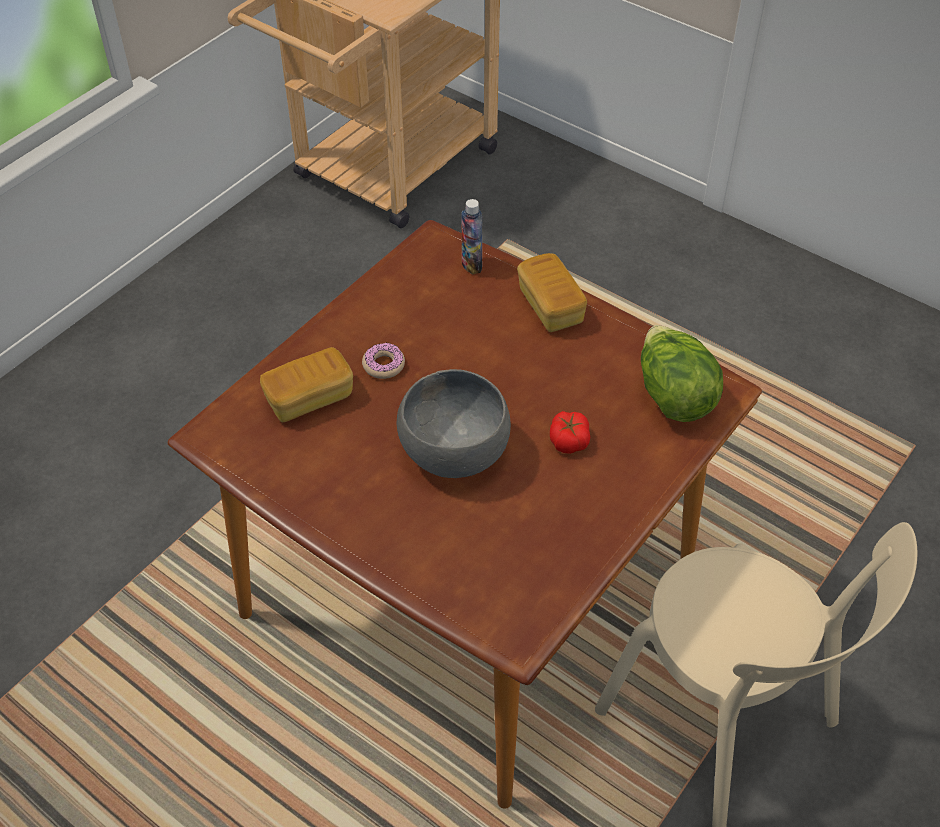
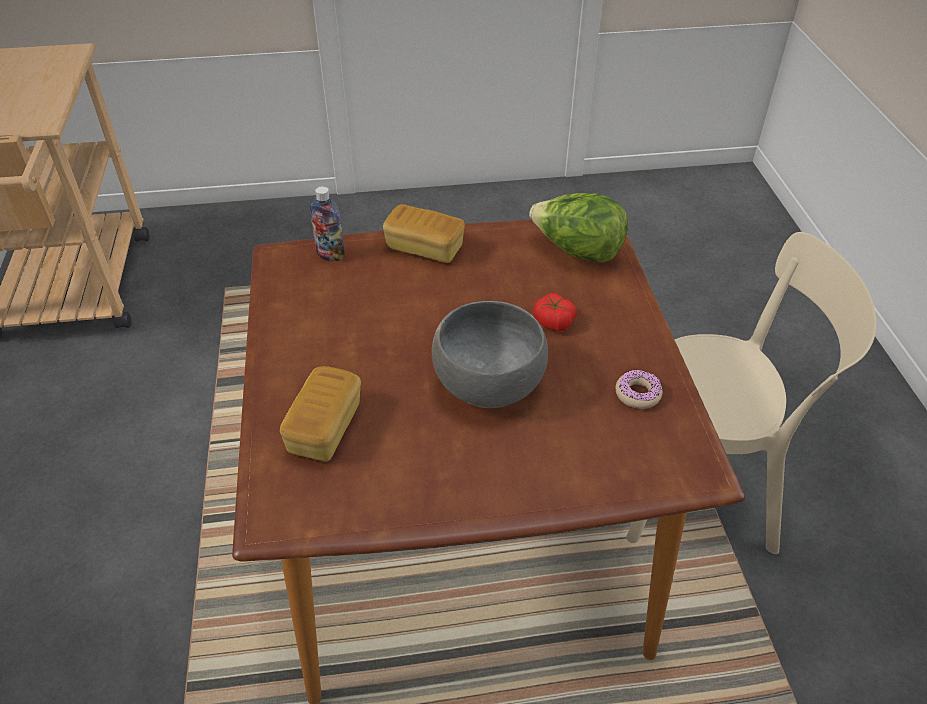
camera: 45 degrees left, 5 degrees down
donut [362,343,405,379] -> donut moved to [615,370,663,409]

